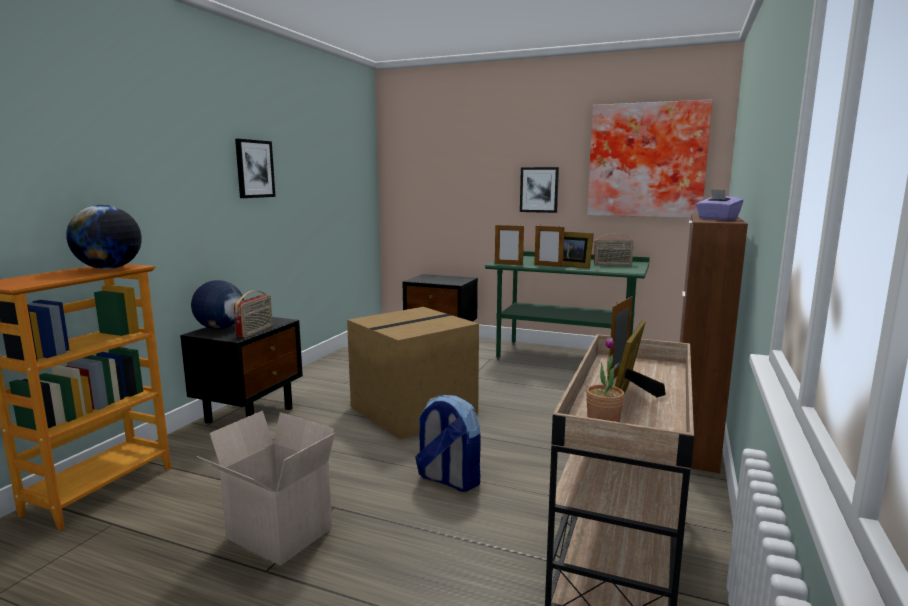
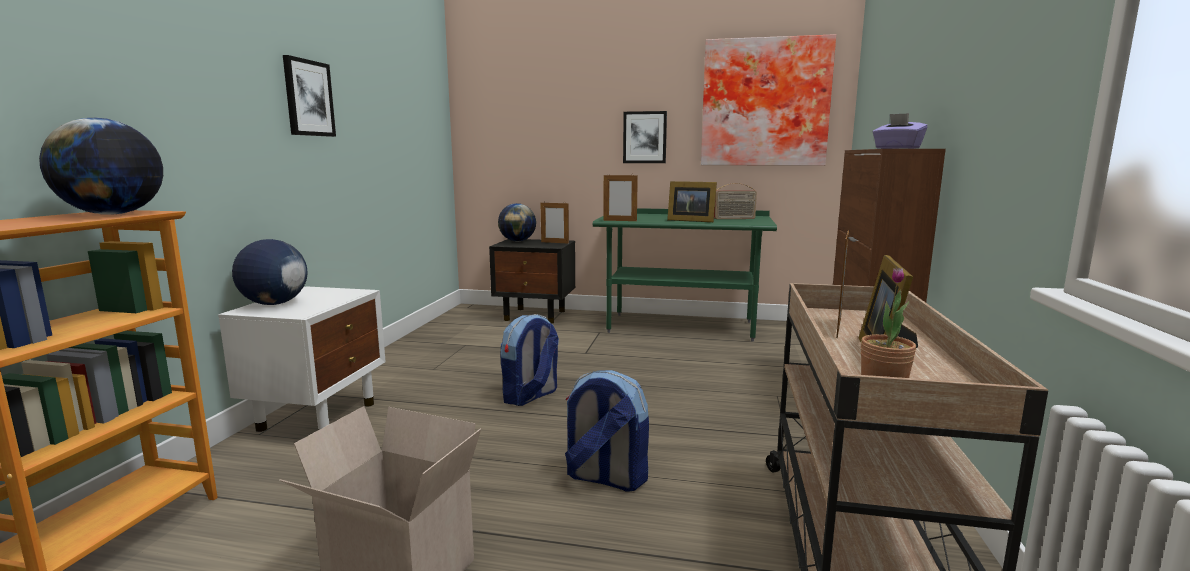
camera: 10 degrees left, 0 degrees up
black nightstand [180,317,303,423] -> white nightstand [218,286,386,432]
radio [234,290,273,338] -> none
cardboard box [347,307,479,439] -> backpack [500,314,559,406]
picture frame [534,225,565,267] -> picture frame moved to [541,202,569,244]
none -> globe [498,203,536,242]

